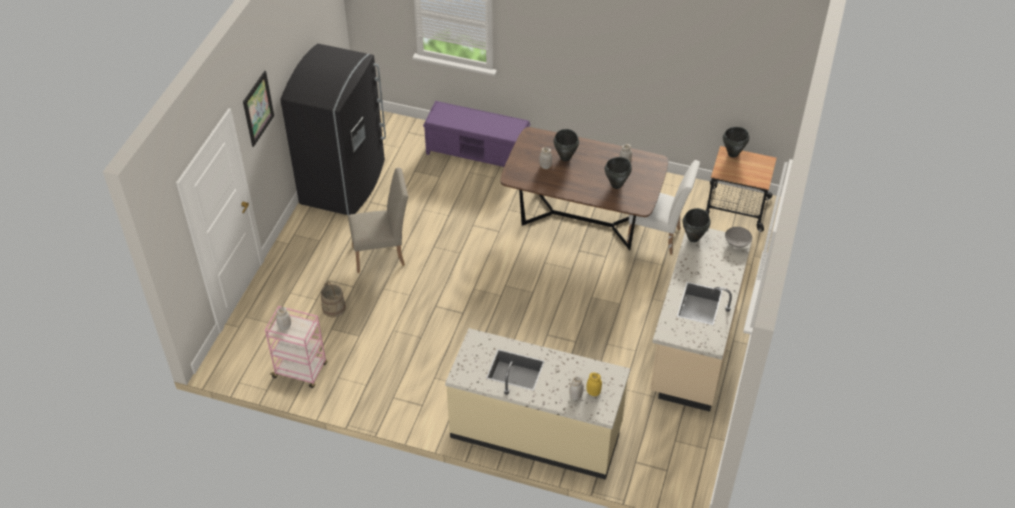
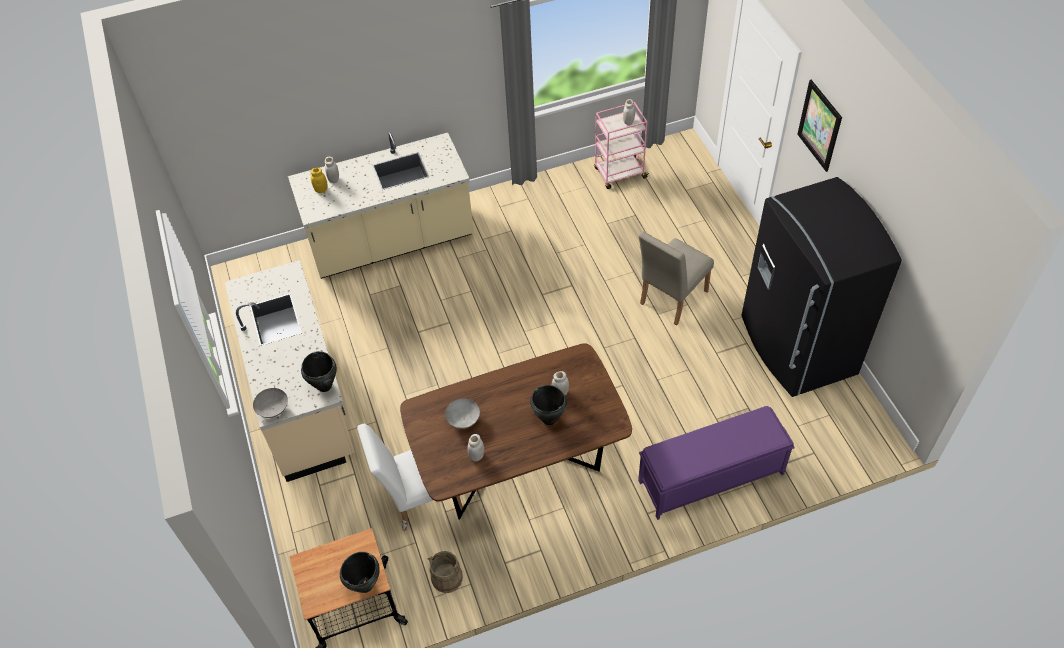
camera: 145 degrees right, 5 degrees up
beige bucket [321,281,346,317] -> beige bucket moved to [428,551,463,593]
black cooking pot [604,157,632,189] -> grey bowl [445,398,480,429]

